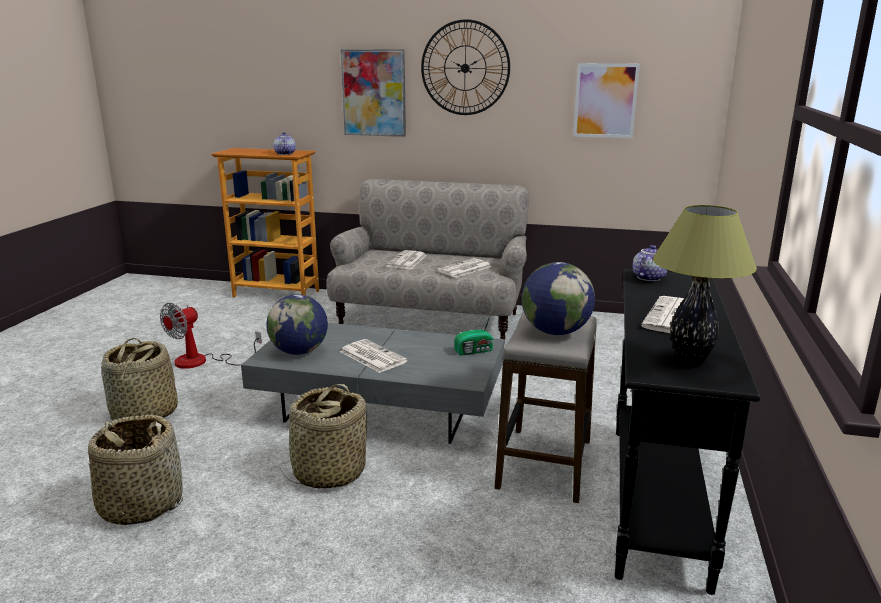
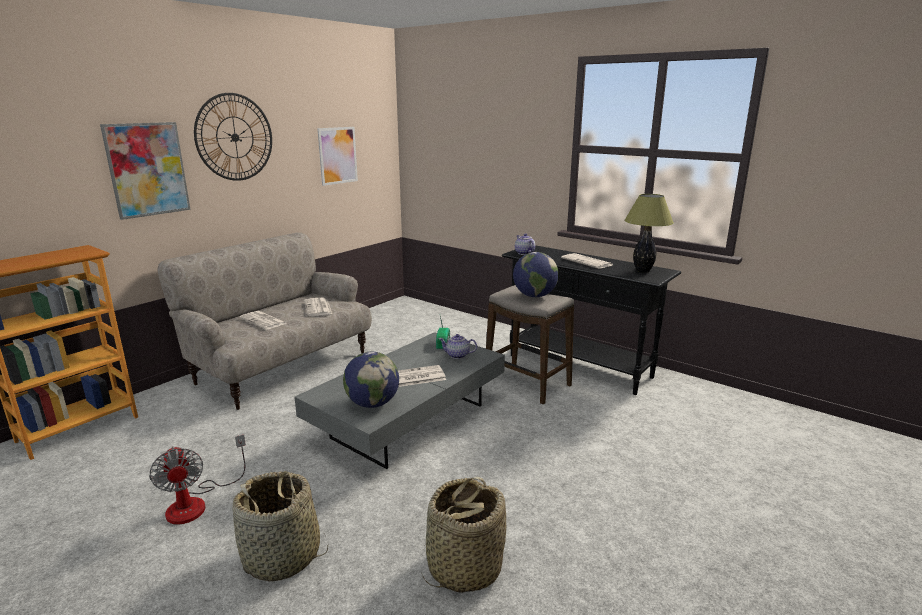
camera: 65 degrees left, 0 degrees up
teapot [273,132,296,155] -> teapot moved to [439,334,477,359]
basket [281,384,367,489] -> none

